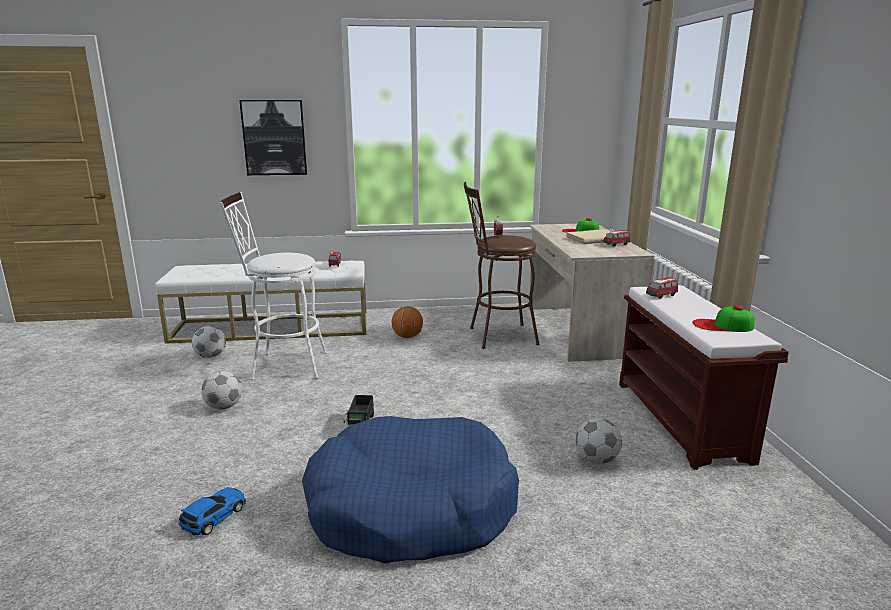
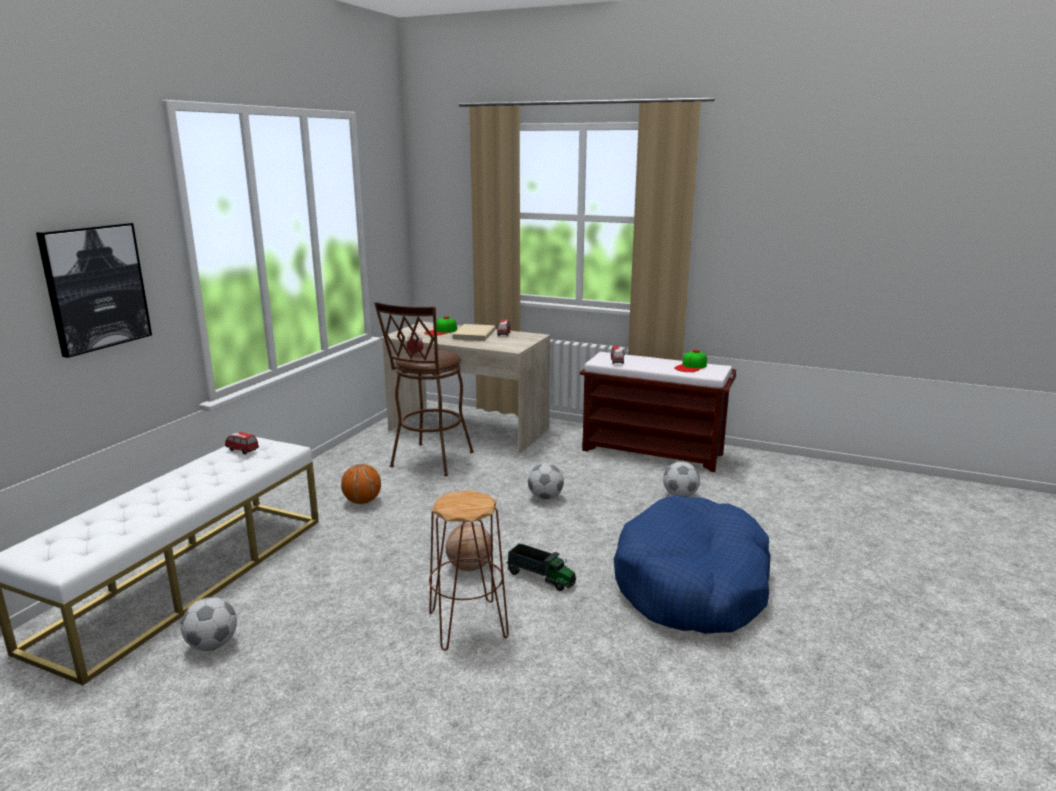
camera: 60 degrees left, 0 degrees up
toy car [179,487,246,536] -> none
football [201,371,242,410] -> football moved to [528,463,564,500]
white stool [220,192,327,380] -> none
none -> brown stool [429,490,509,651]
none -> basketball [446,523,491,571]

